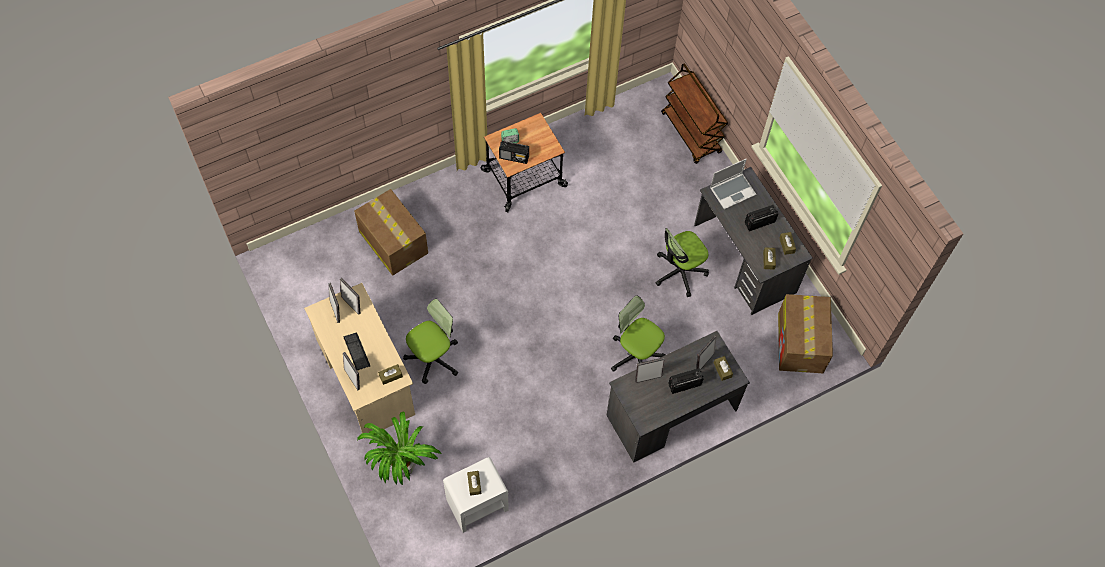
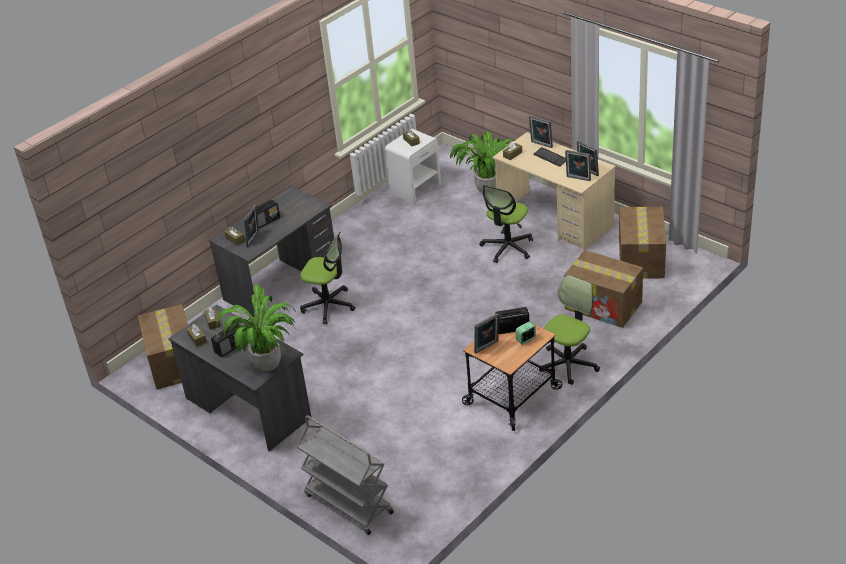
camera: 165 degrees right, 25 degrees down
picture frame [635,357,665,383] -> picture frame moved to [474,313,499,354]
office chair [656,228,709,297] -> office chair moved to [539,275,600,385]
brown cart [661,64,728,164] -> grey cart [296,415,394,535]
laptop [710,159,756,210] -> potted plant [216,284,296,372]
none -> cardboard box [619,207,666,278]

